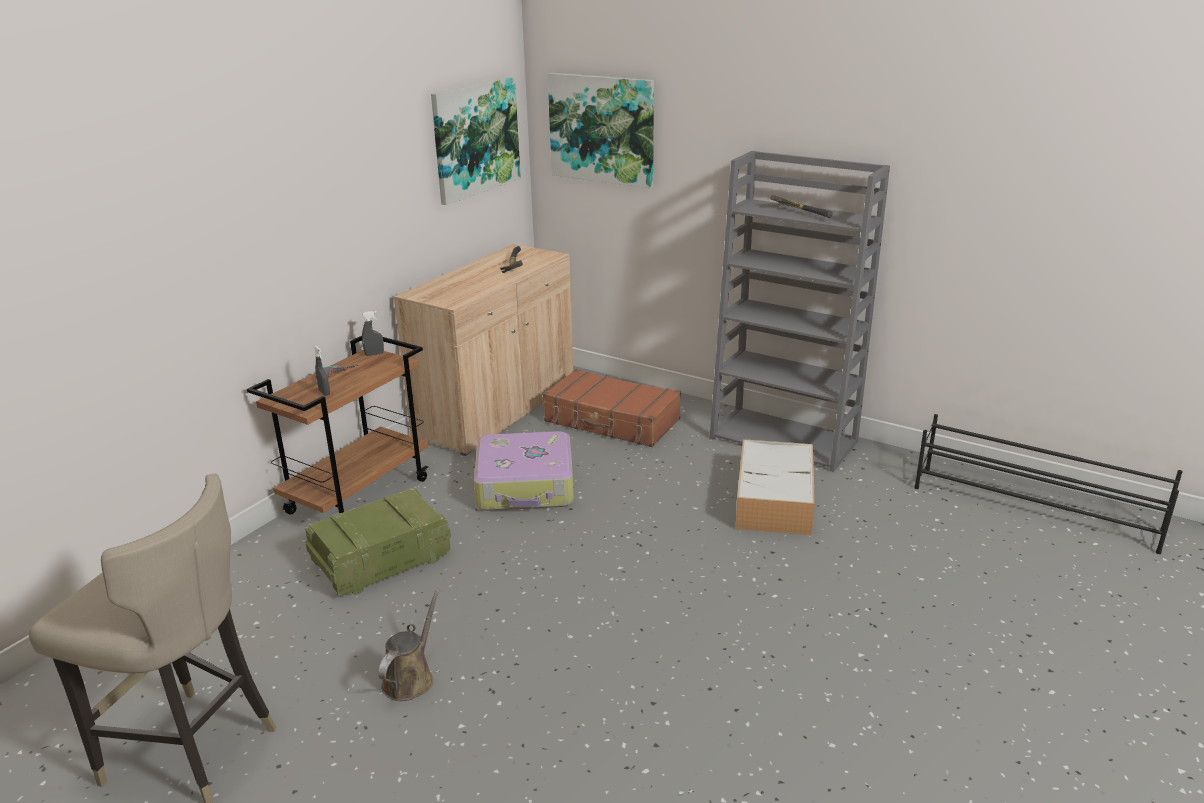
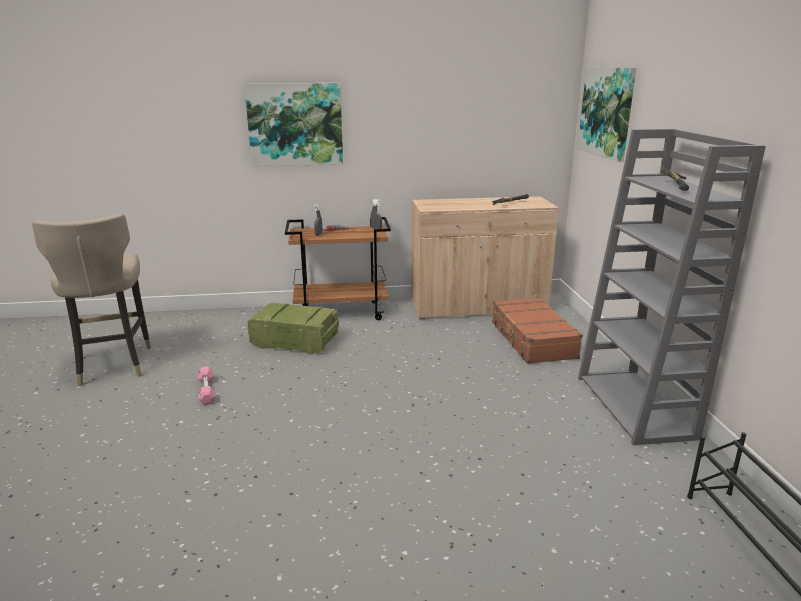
camera: 50 degrees right, 5 degrees down
brown watering can [378,588,440,701] -> pink dumbbell [198,366,215,405]
picture [431,77,521,205] -> picture moved to [244,83,343,166]
suitcase [474,431,574,511] -> none
storage box [735,439,815,536] -> none

